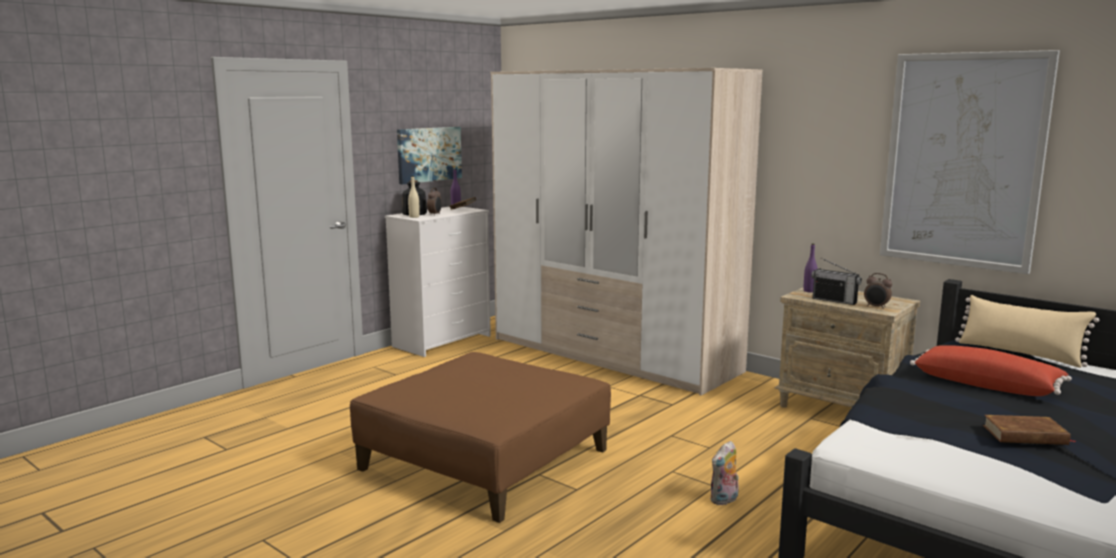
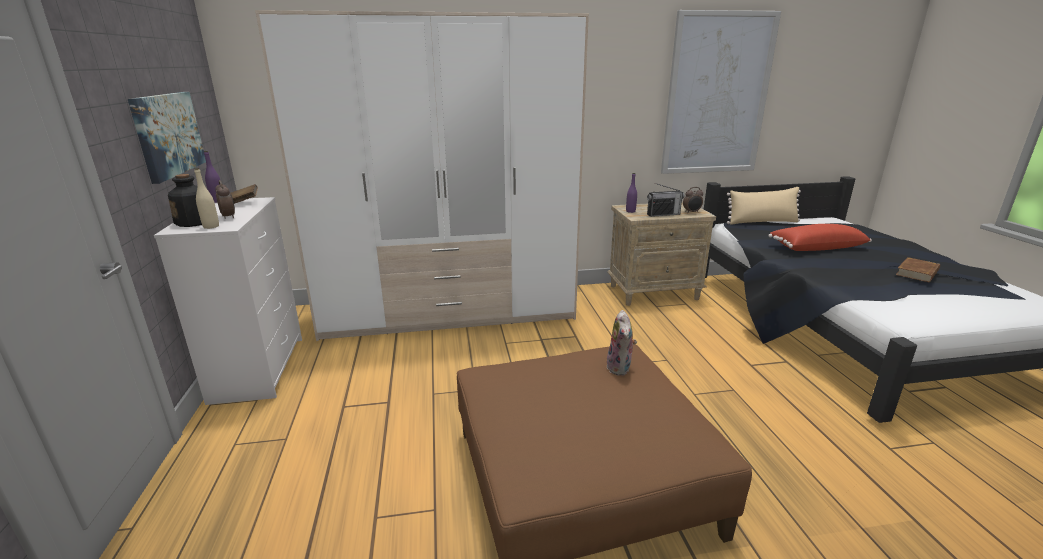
camera: 50 degrees left, 10 degrees up
plush toy [710,441,739,505] -> plush toy moved to [607,310,637,376]

